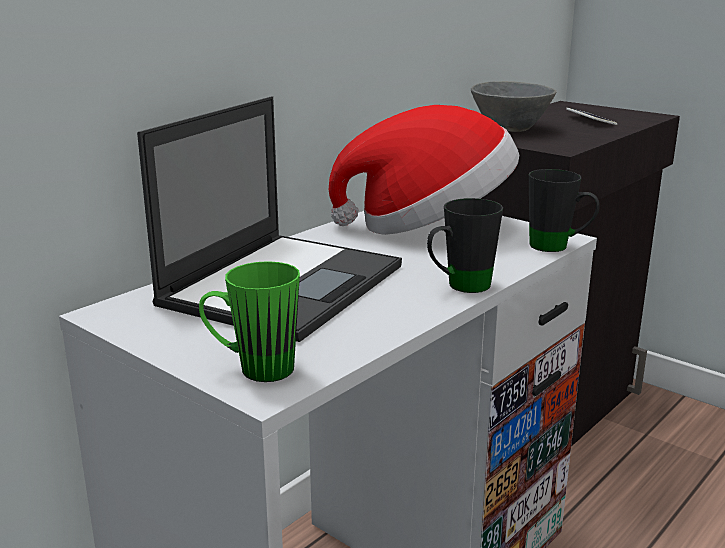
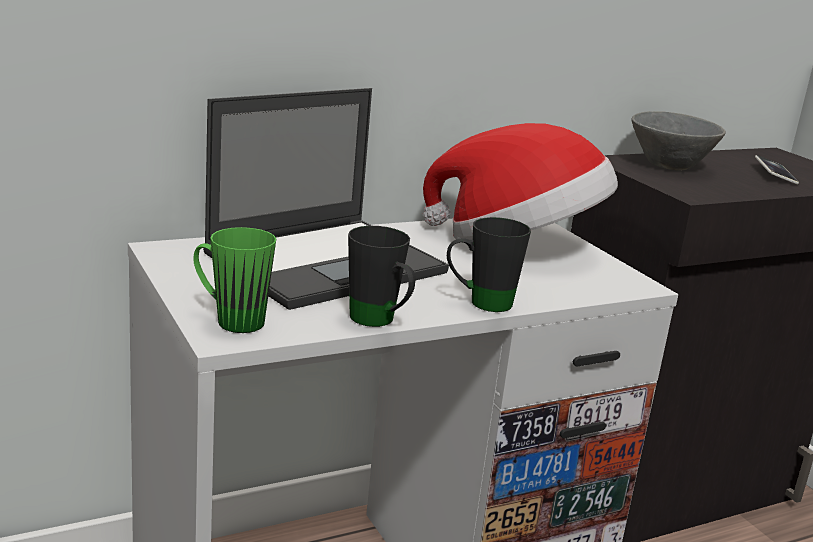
camera: 20 degrees right, 0 degrees up
black mug [529,169,600,252] -> black mug moved to [348,226,415,327]

